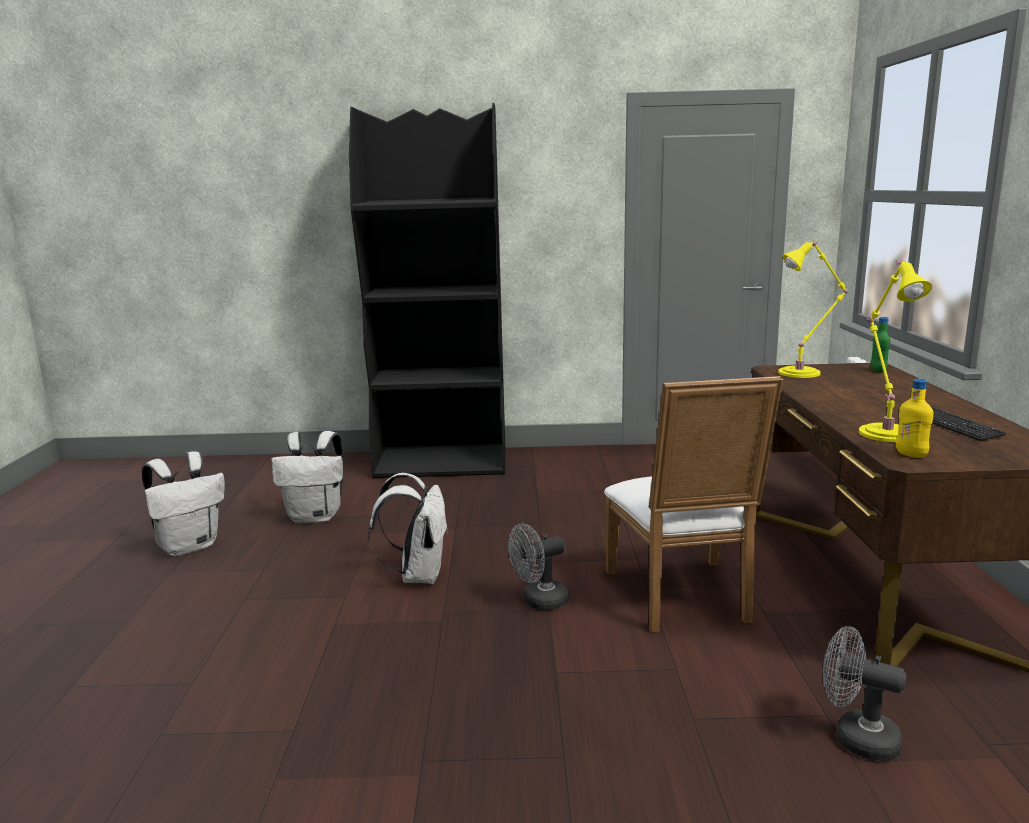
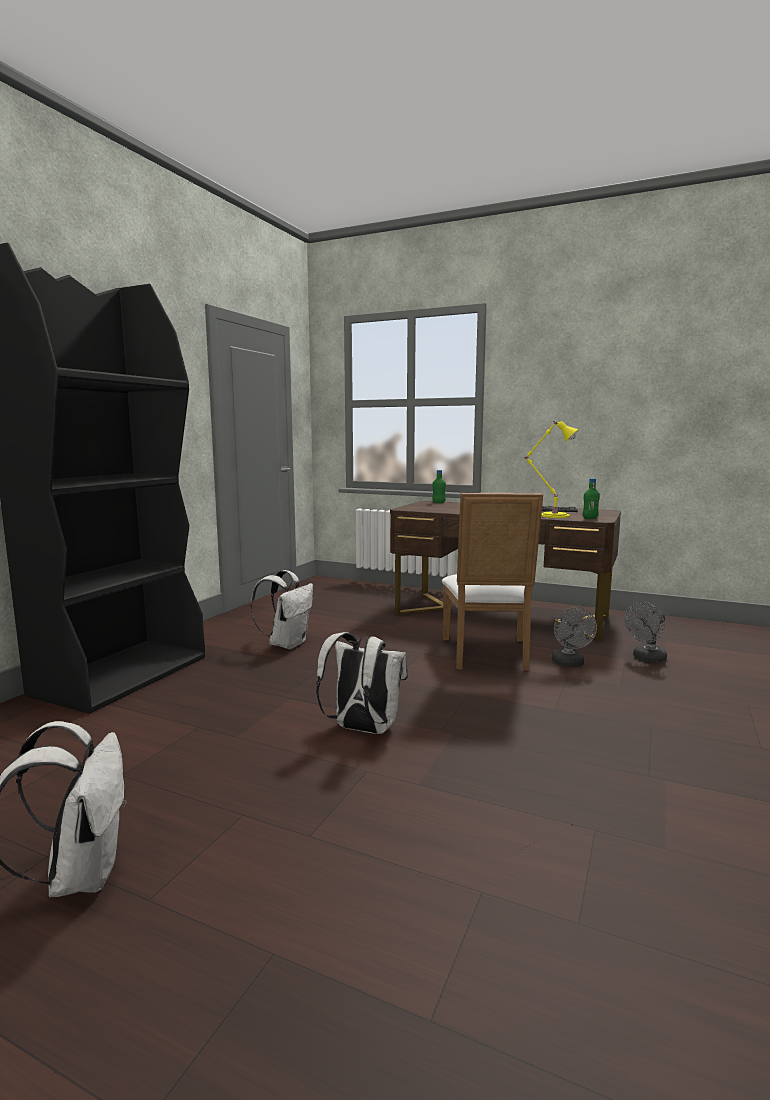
camera: 65 degrees left, 5 degrees down
white backpack [271,431,343,523] -> white backpack moved to [251,570,313,650]
grey fan [508,524,569,610] -> grey fan moved to [552,607,597,667]
white chair [604,376,783,632] -> white chair turned 75 degrees clockwise [442,493,543,671]
yellow table lamp [778,241,848,378] -> none
yellow bottle [896,379,933,458] -> green bottle [583,478,600,519]

